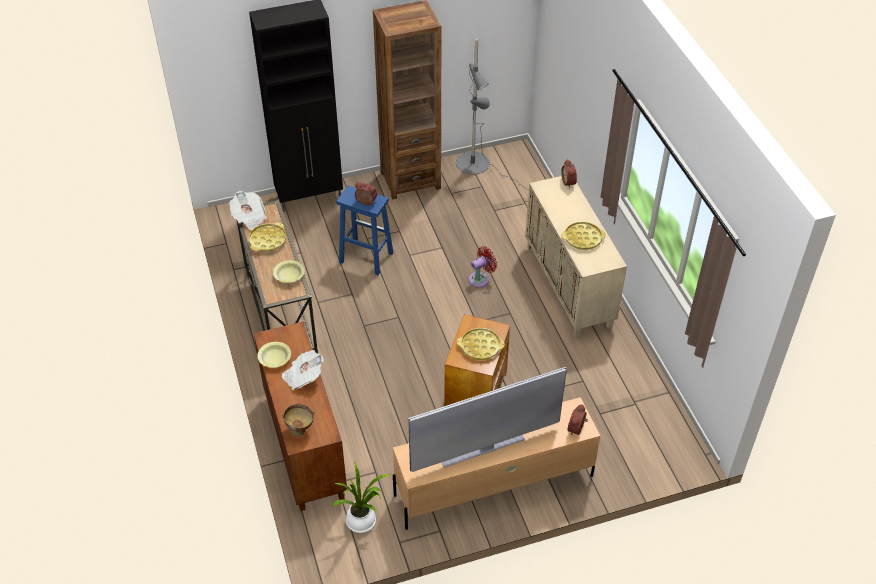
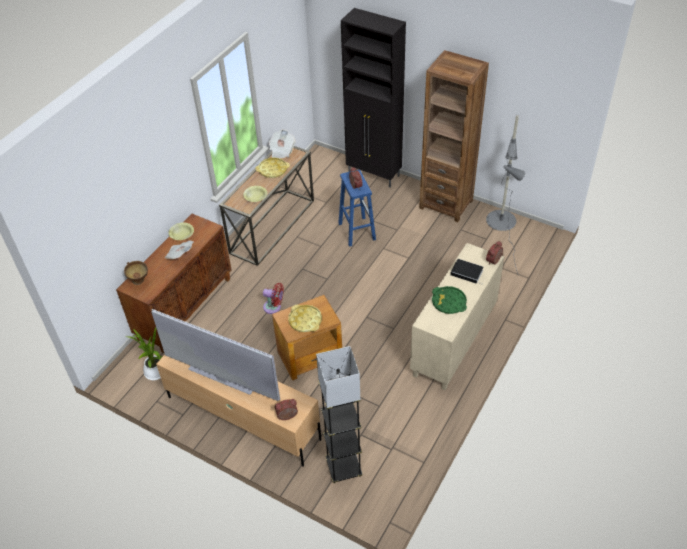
camera: 50 degrees right, 0 degrees up
red fan [469,246,497,288] -> red fan moved to [263,283,284,314]
yellow tray [561,221,606,250] -> green tray [432,286,467,314]
none -> grey floor lamp [316,346,363,483]
none -> book [450,259,484,284]

